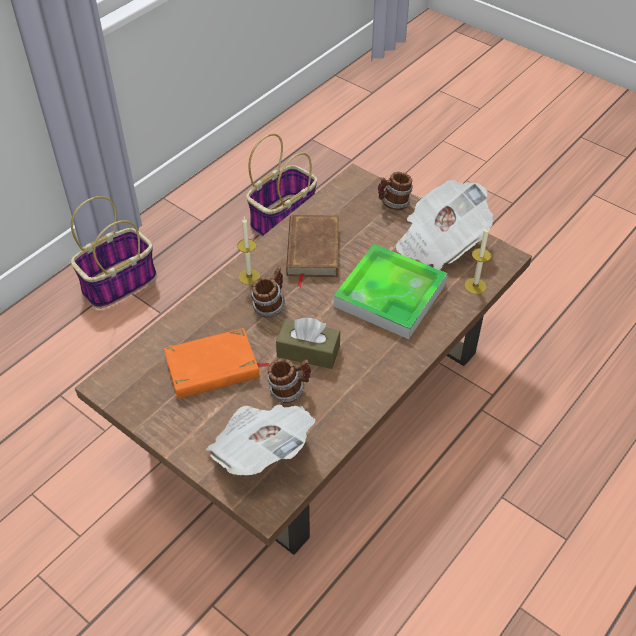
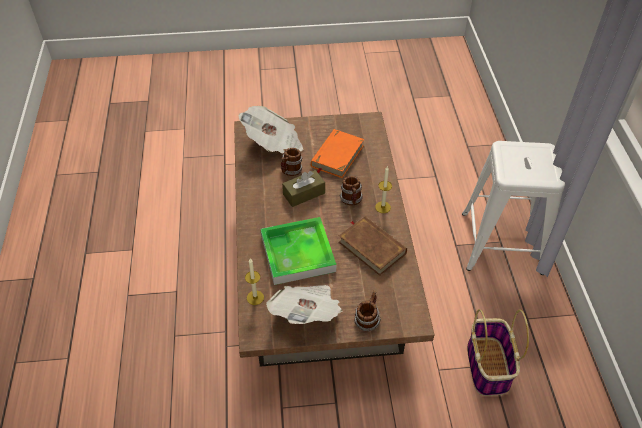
camera: 135 degrees right, 0 degrees up
basket [71,196,157,309] -> white stool [462,141,565,275]

